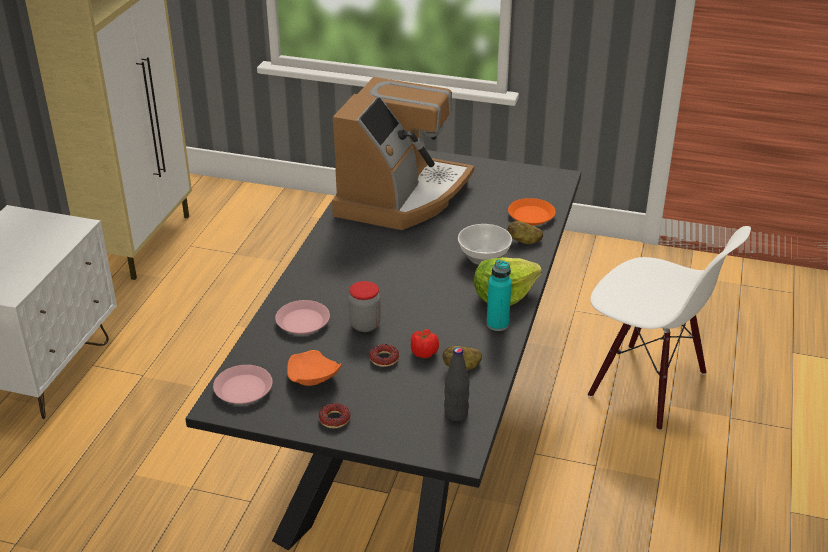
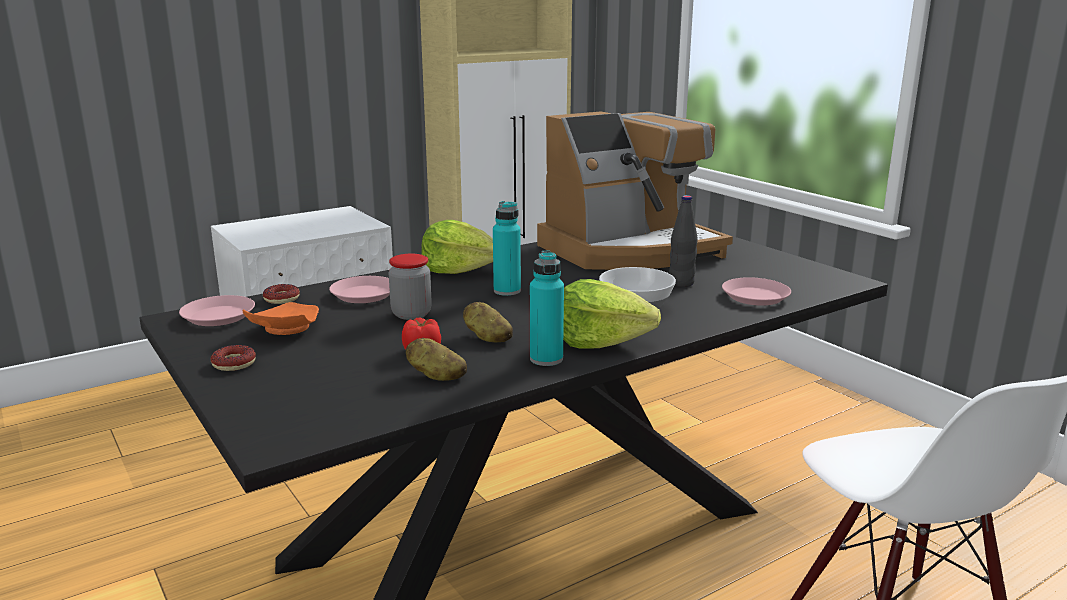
camera: 40 degrees right, 15 degrees down
donut [369,344,399,367] -> donut moved to [263,284,300,304]
black bottle [444,347,470,421] -> black bottle moved to [669,195,698,287]
potato [507,221,543,244] -> potato moved to [463,302,513,342]
orange plate [508,198,556,225] -> pink plate [722,277,791,306]
none -> lettuce [422,220,493,274]
none -> turquoise bottle [493,201,521,296]

